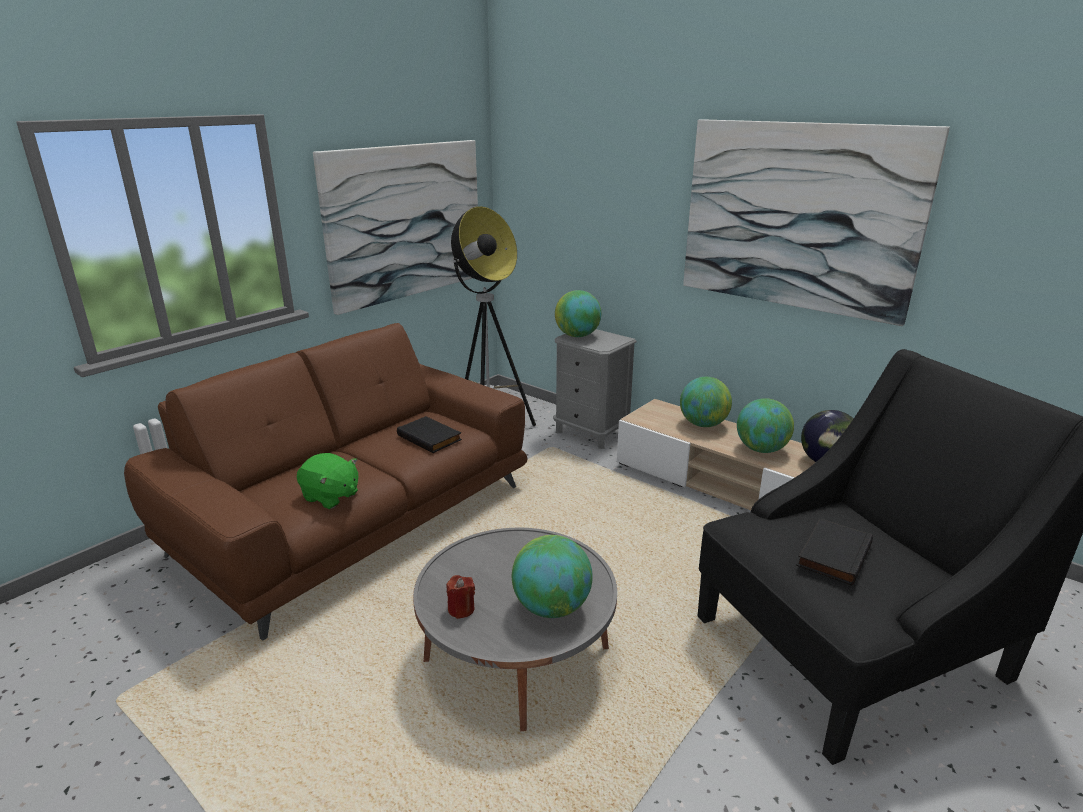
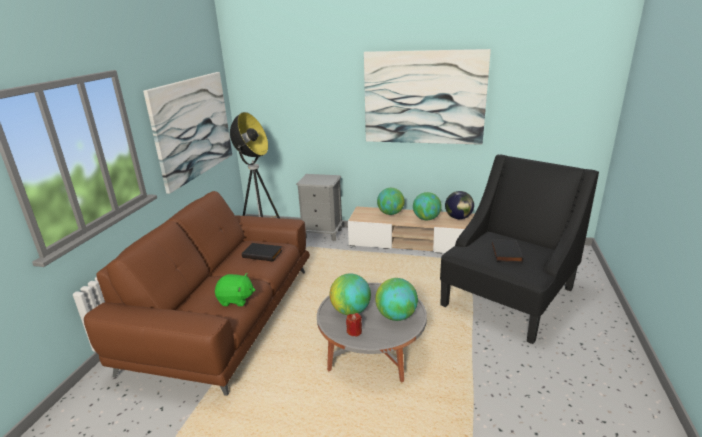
camera: 25 degrees left, 0 degrees up
globe [555,290,601,337] -> globe moved to [330,273,371,315]

